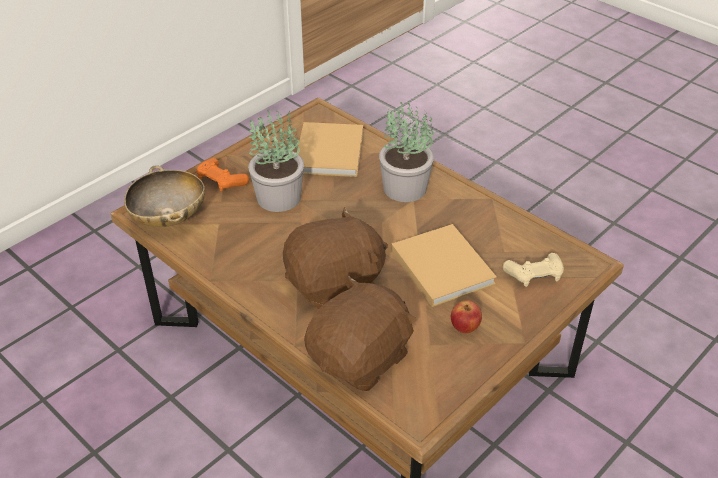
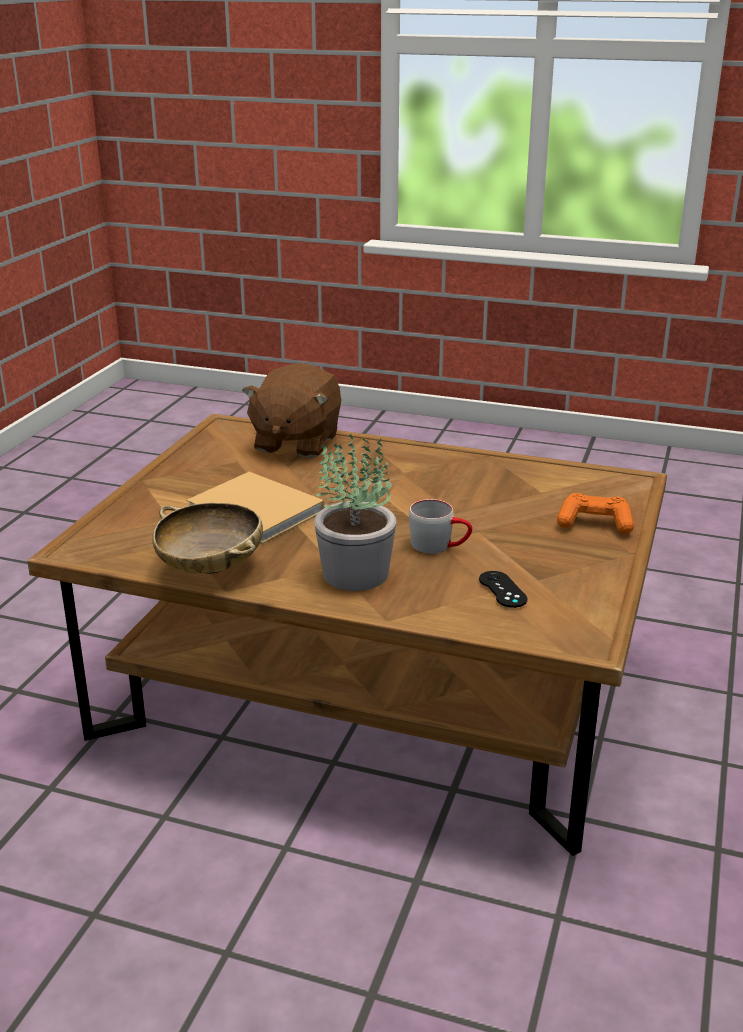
camera: 155 degrees right, 15 degrees down
beige bowl [124,165,205,227] -> beige bowl moved to [152,503,263,574]
potted plant [248,108,304,212] -> none
brown plush toy [283,207,388,309] -> none
beige book [298,122,363,177] -> black game controller [479,571,528,608]
apple [451,300,482,333] -> none
beige game controller [503,253,564,287] -> none
none -> grey mug [409,499,472,554]

